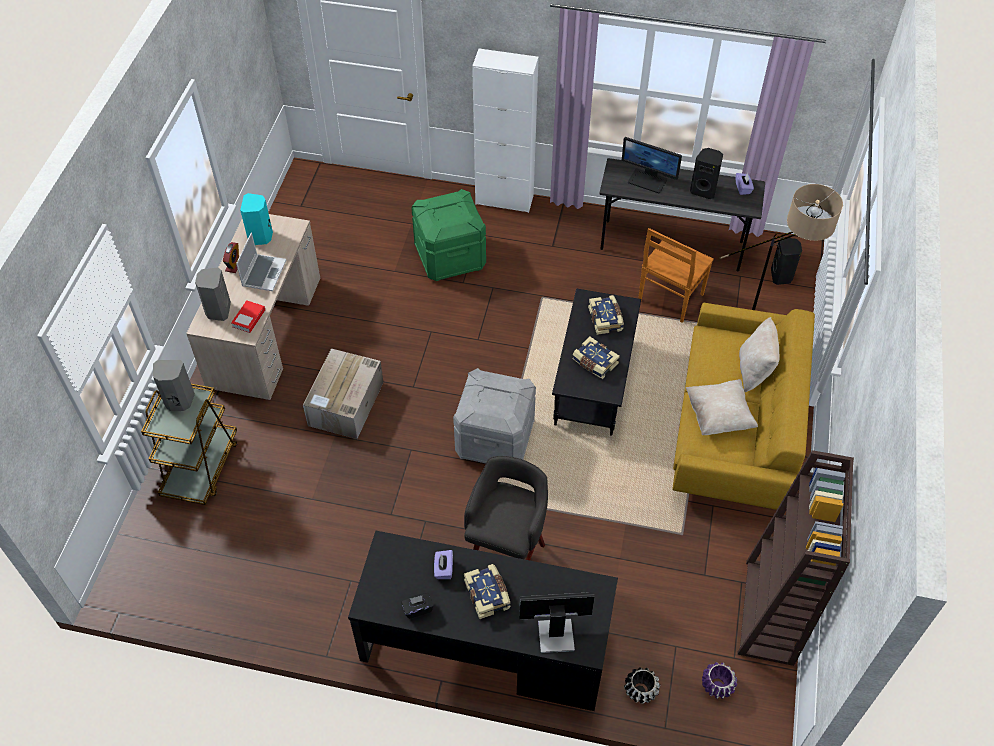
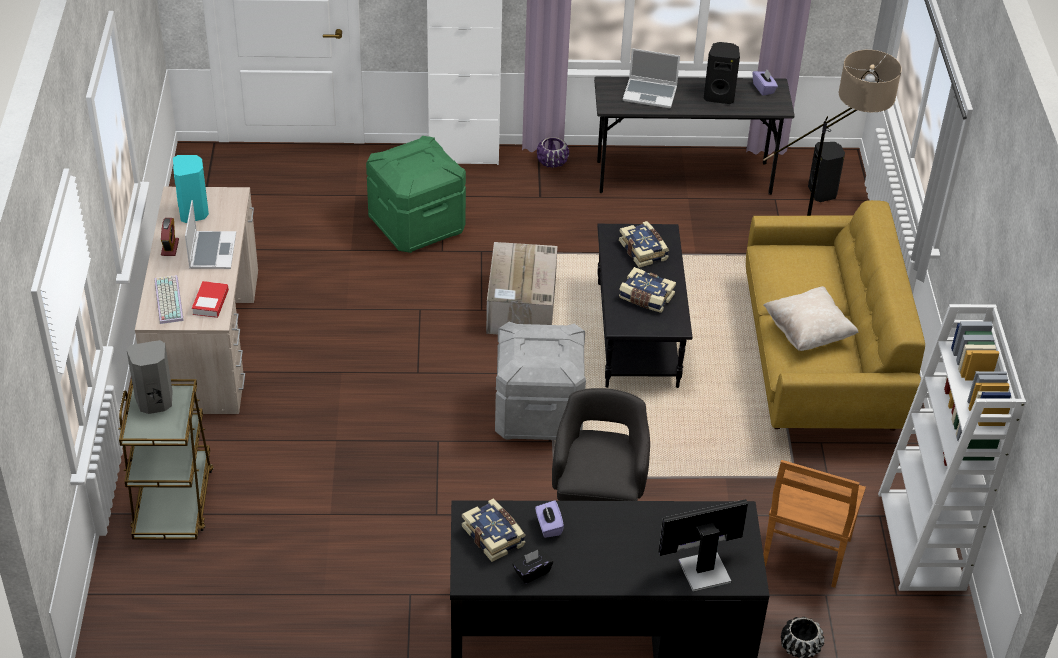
camera: 15 degrees left, 10 degrees down
grey speaker [195,268,231,321] -> keyboard [155,275,184,324]
cardboard box [303,348,383,439] -> cardboard box moved to [486,242,558,334]
book [464,564,511,619] -> book moved to [462,499,526,562]
monitor [622,137,682,193] -> laptop [623,48,680,108]
brown chair [638,228,714,323] -> brown chair moved to [763,460,866,588]
purple planter [702,662,737,699] -> purple planter moved to [537,137,569,168]
brown bookcase [737,450,854,666] -> white bookcase [878,304,1026,591]
beige pillow [739,317,780,393] -> none

